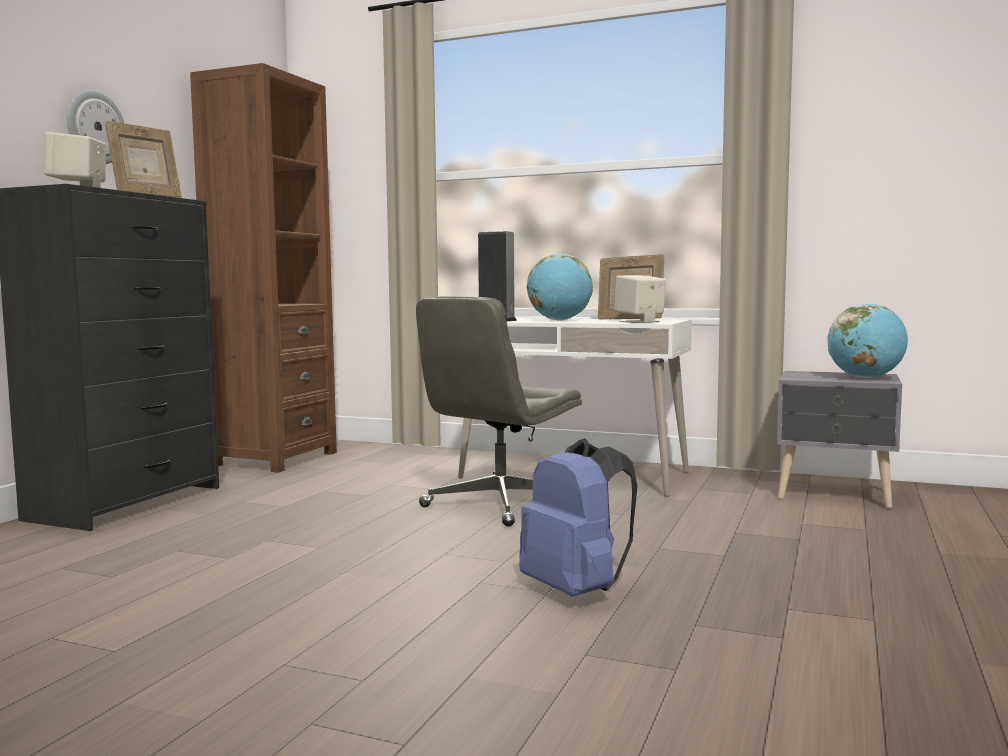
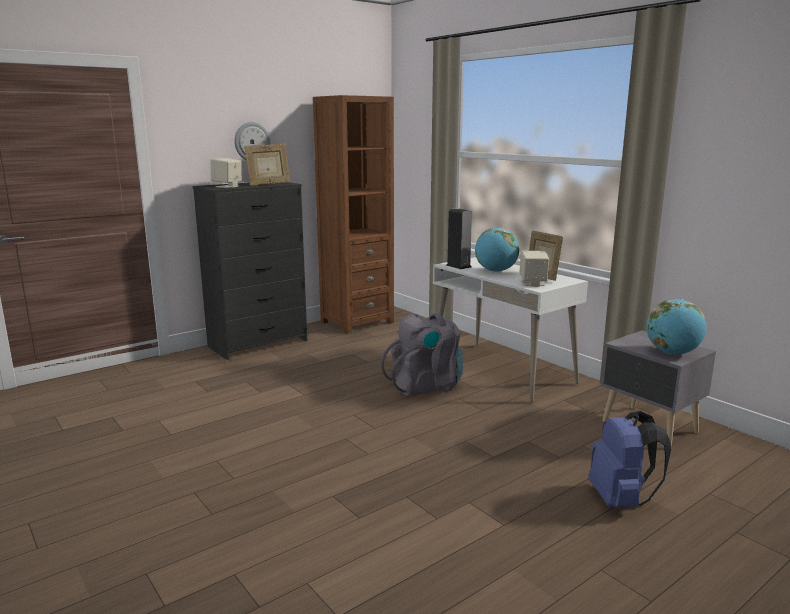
camera: 30 degrees right, 10 degrees up
grey office chair [416,296,582,527] -> grey backpack [381,313,463,396]
blue backpack [519,438,638,596] -> blue backpack moved to [588,411,671,508]

